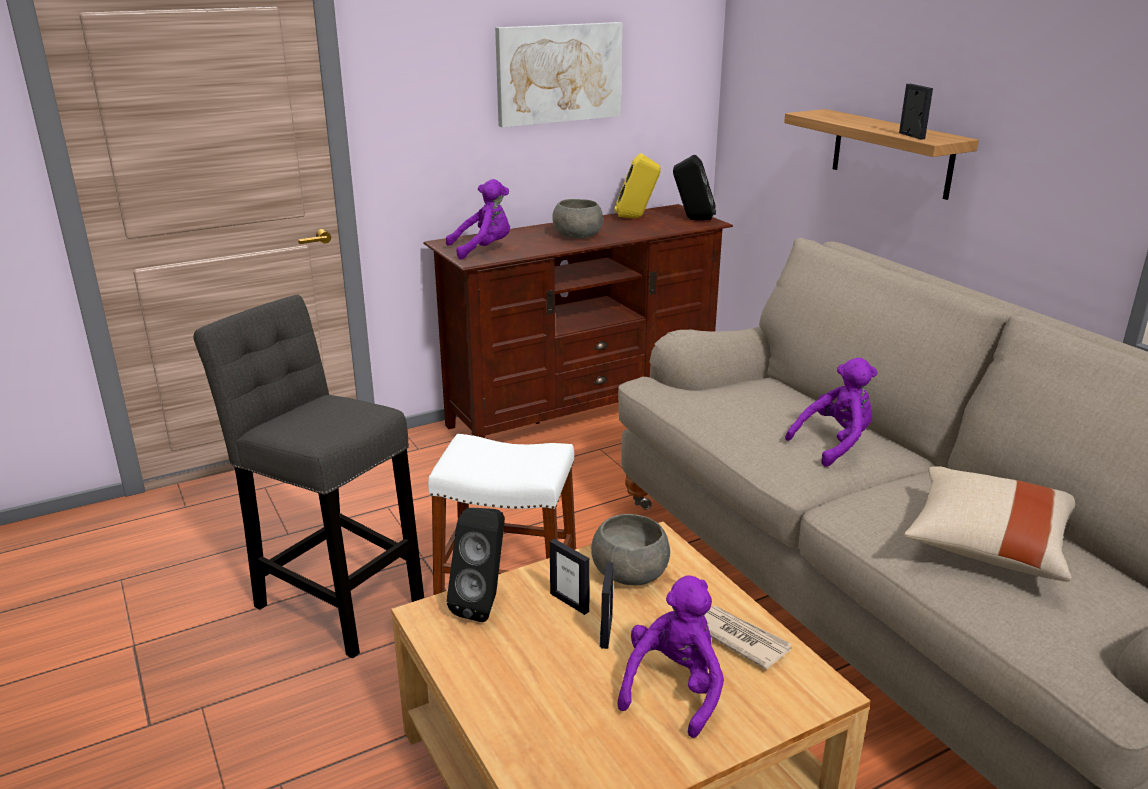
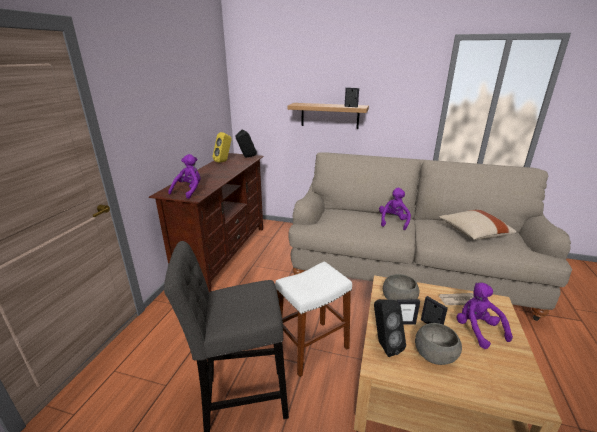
camera: 45 degrees left, 0 degrees up
picture [495,22,623,127] -> none
grey bowl [552,199,603,239] -> grey bowl moved to [415,323,462,365]

